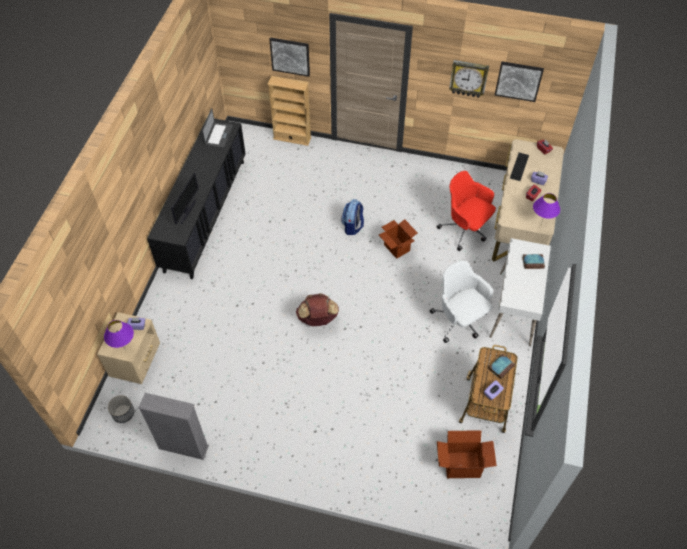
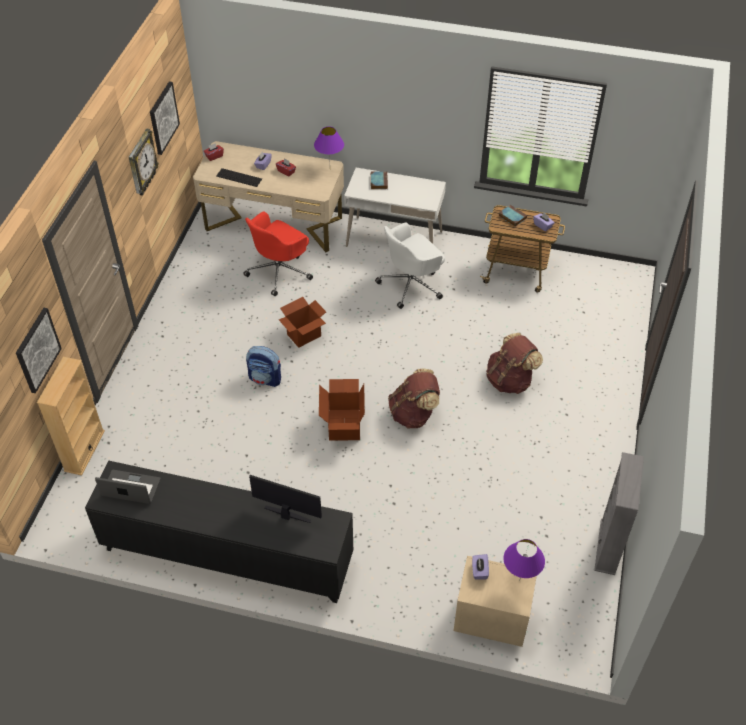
camera: 90 degrees left, 5 degrees down
planter [108,395,134,423] -> none
cardboard box [437,430,497,478] -> cardboard box moved to [319,379,365,441]
none -> brown backpack [486,333,543,394]

